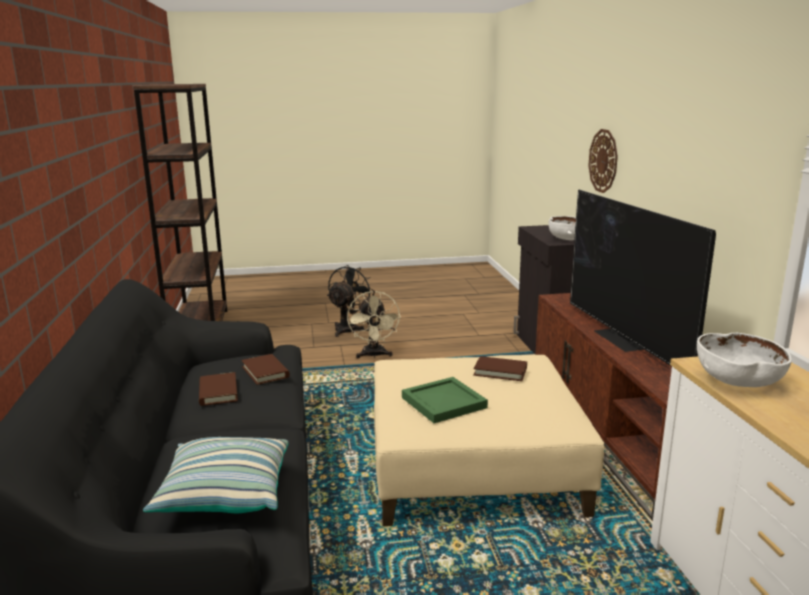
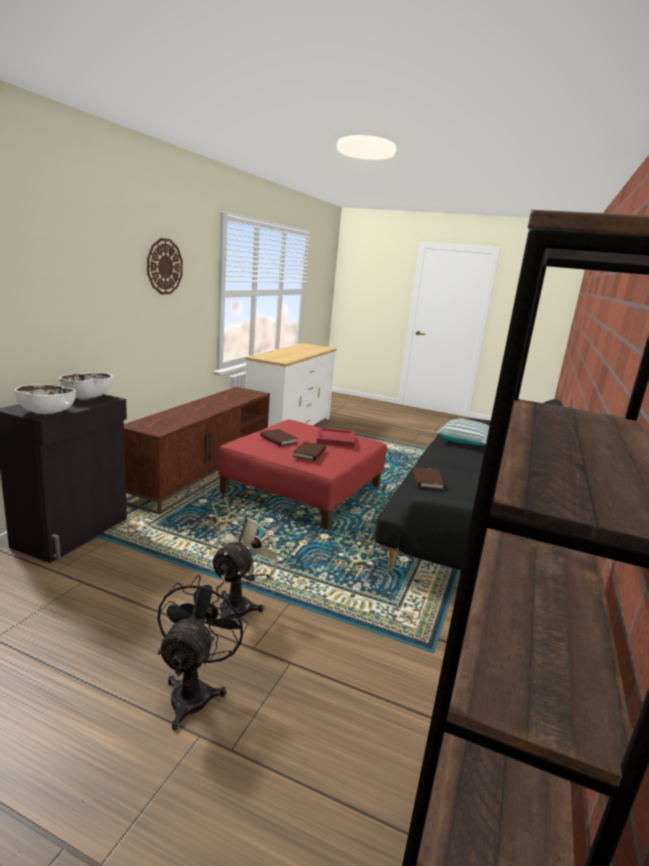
camera: 150 degrees left, 0 degrees up
brown book [199,372,238,406] -> brown book moved to [293,441,326,461]
black fan [327,265,374,337] -> black fan turned 135 degrees clockwise [157,575,248,730]
beige ottoman [374,355,604,526] -> red ottoman [218,420,387,530]
green tray [402,377,488,423] -> red tray [317,427,355,447]
television [570,190,716,366] -> none
wall clock [588,129,618,193] -> wall clock moved to [147,238,183,294]
white bowl [697,333,792,387] -> white bowl moved to [15,385,76,414]

